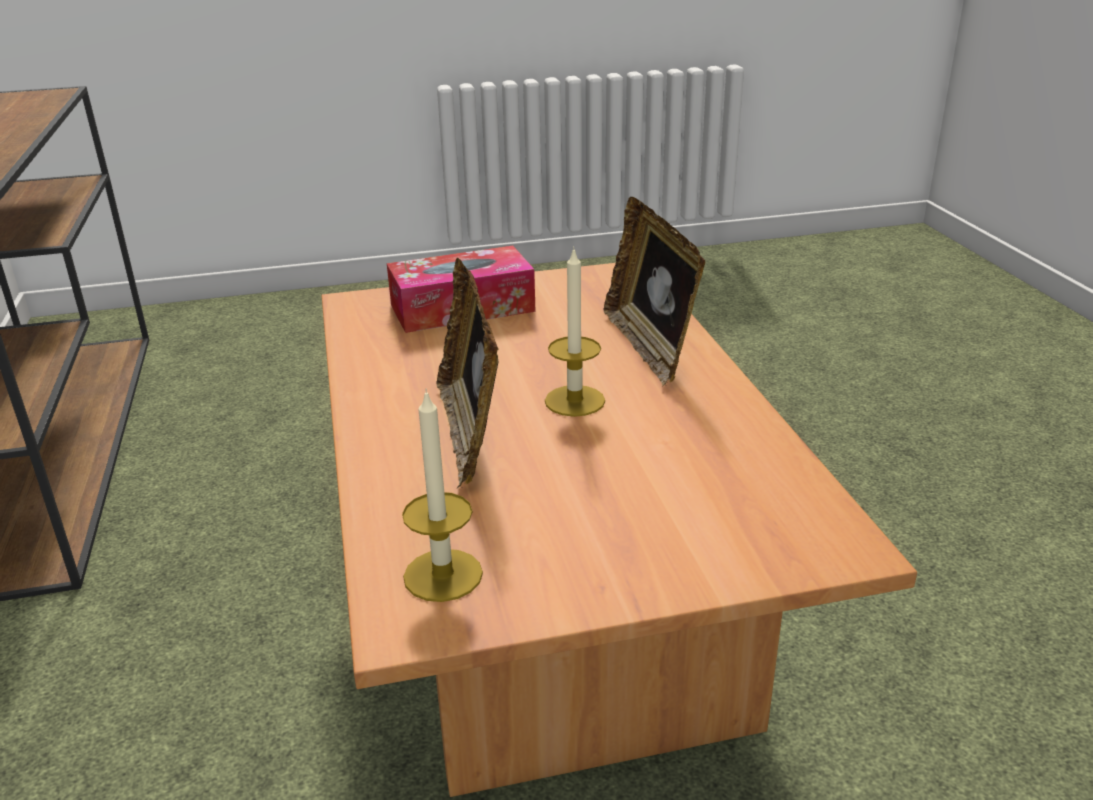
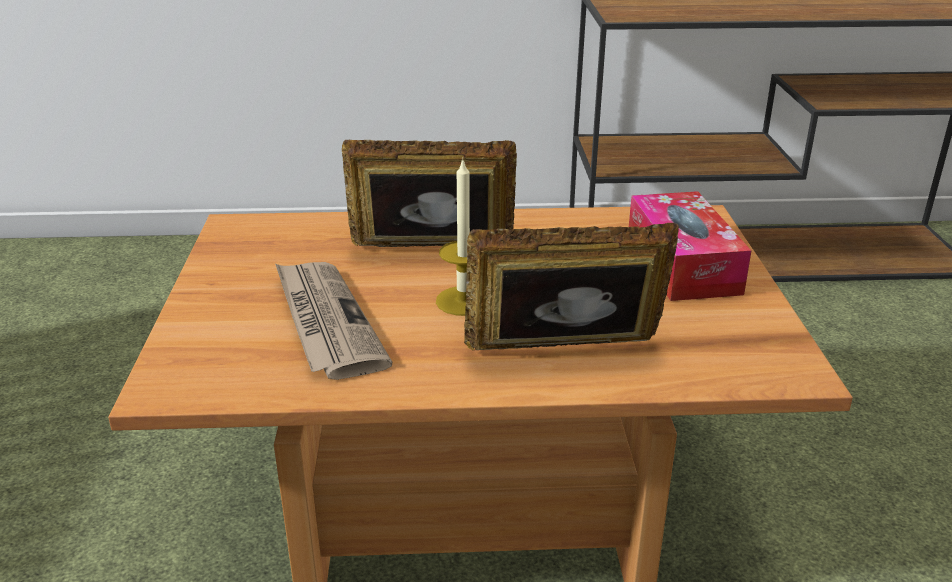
camera: 100 degrees right, 0 degrees up
candle [402,389,483,602] -> none
none -> newspaper [275,262,392,380]

